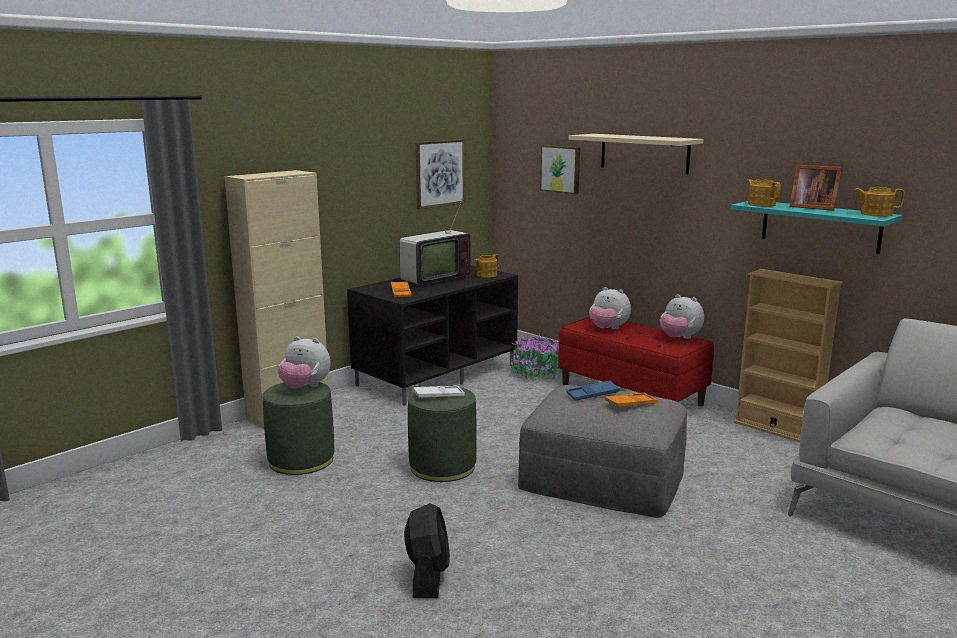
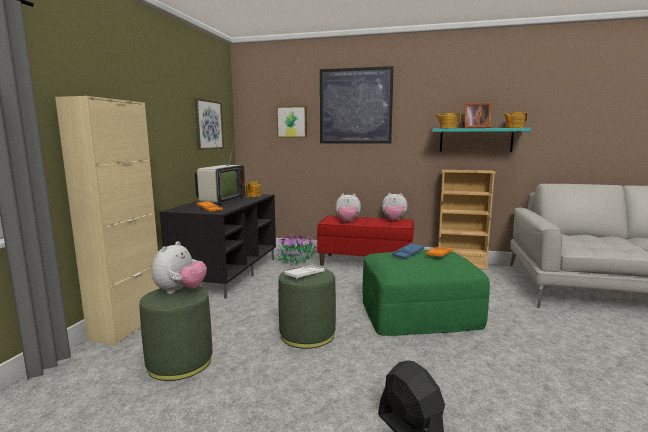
camera: 30 degrees left, 5 degrees down
plush toy [278,336,331,389] -> plush toy turned 60 degrees counterclockwise [152,241,207,294]
grey ottoman [518,385,687,518] -> green ottoman [362,250,490,336]
beige shelf [569,134,703,174] -> picture [320,66,394,144]

